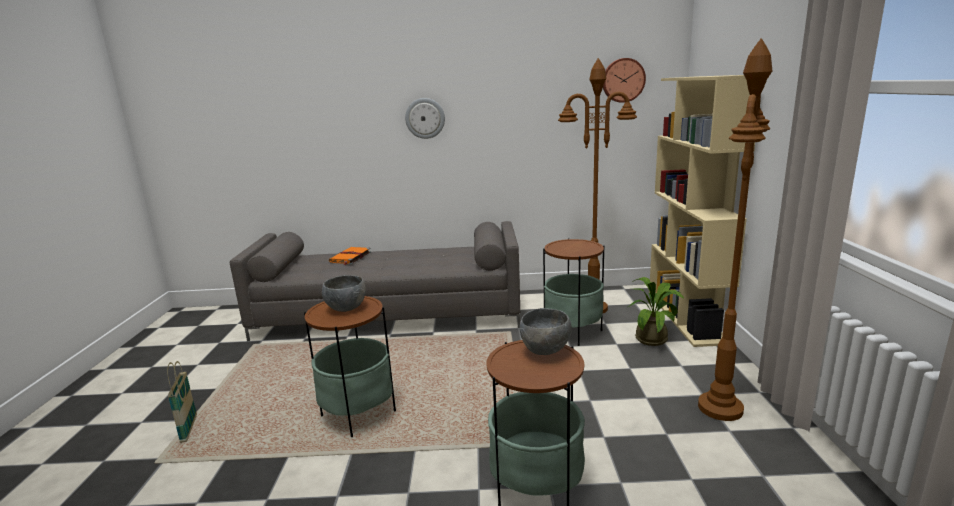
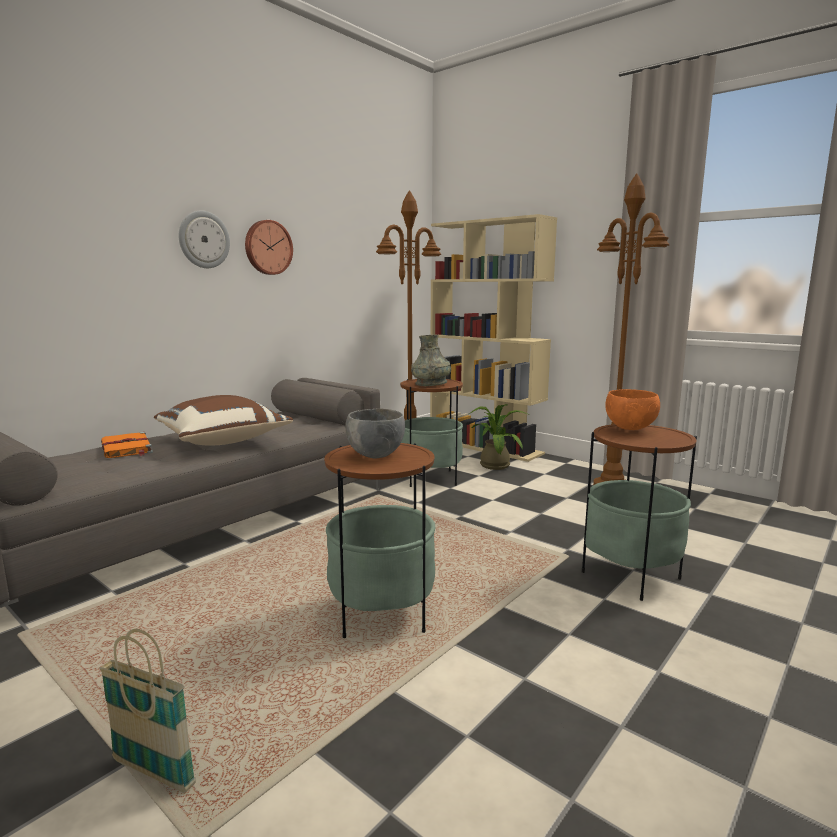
camera: 50 degrees left, 5 degrees down
grey bowl [520,308,572,355] -> orange bowl [605,389,660,430]
wall clock [603,58,646,103] -> wall clock moved to [245,220,293,275]
none -> brown pillow [154,395,293,446]
none -> grey vase [411,335,451,387]

